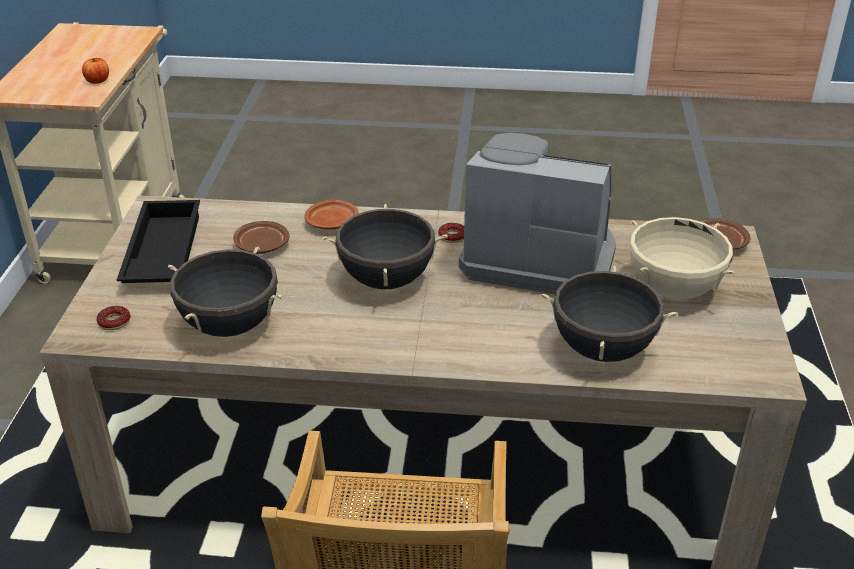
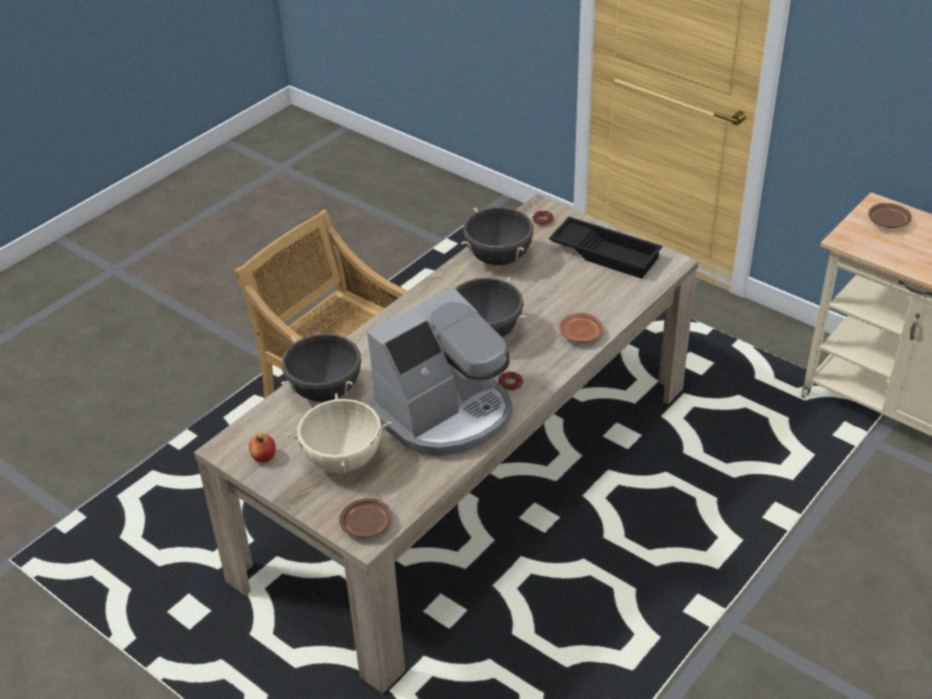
camera: 125 degrees right, 5 degrees up
apple [82,58,109,84] -> apple moved to [249,434,276,462]
brown plate [233,221,290,254] -> brown plate moved to [868,203,912,228]

